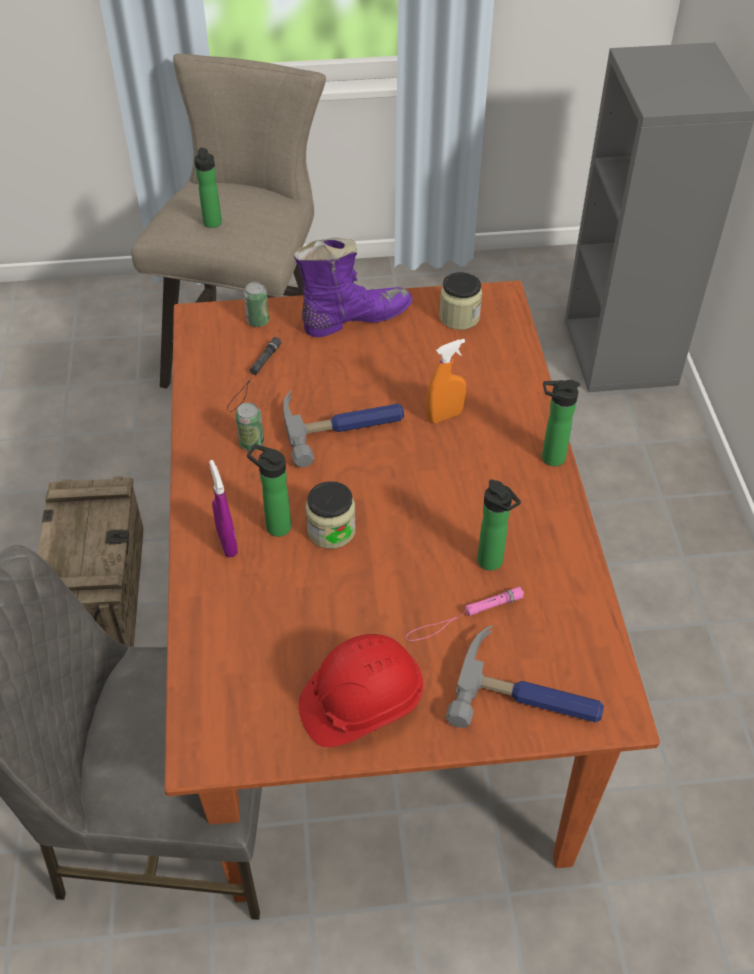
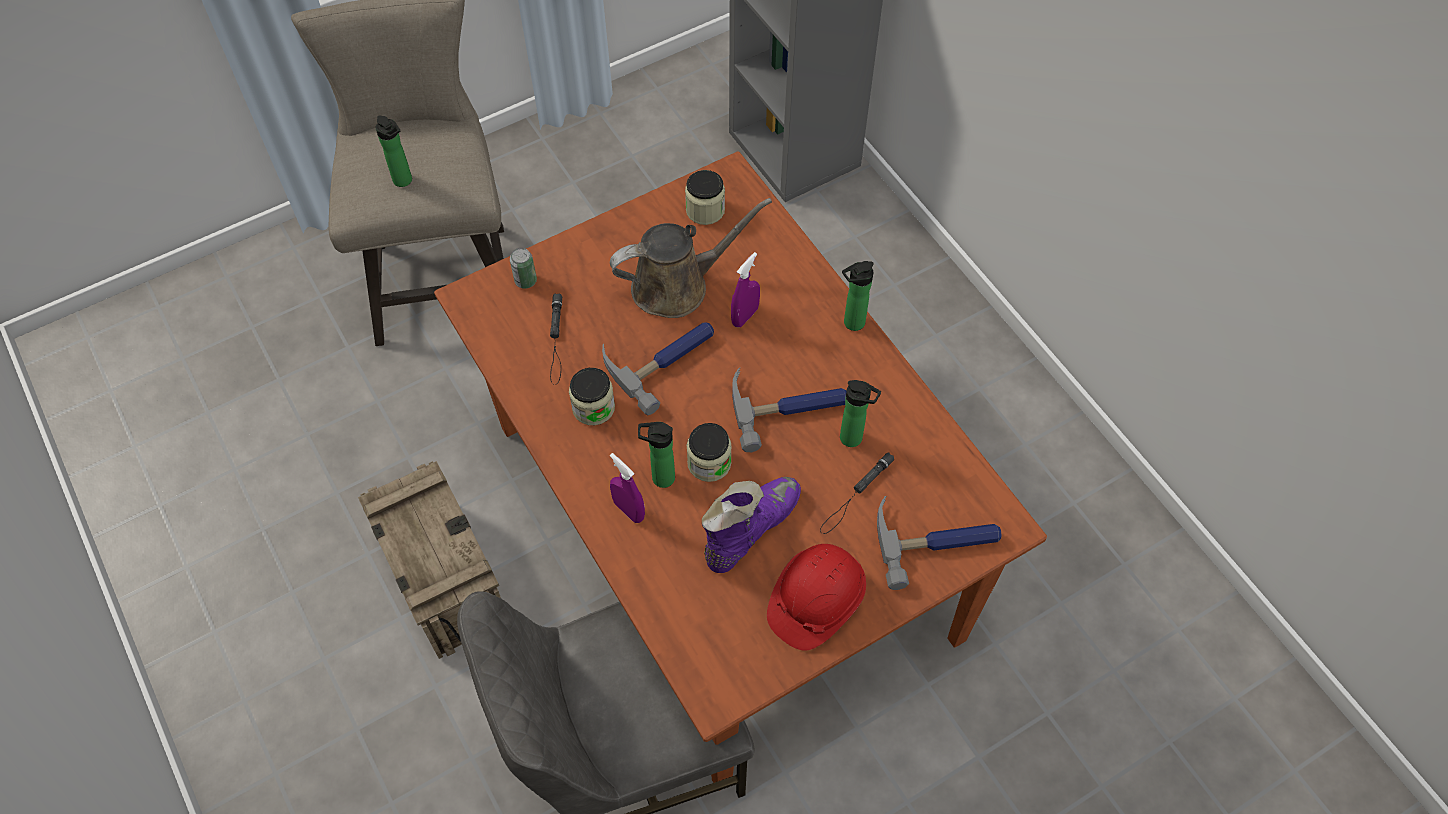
camera: 25 degrees left, 10 degrees up
can [235,403,264,450] -> jar [569,368,615,425]
purple boot [294,237,412,337] -> purple boot moved to [702,477,801,573]
pink flashlight [406,587,524,641] -> black flashlight [820,452,894,534]
orange spray bottle [426,339,466,423] -> purple spray bottle [731,252,760,327]
none -> brown watering can [610,198,772,318]
none -> hammer [732,368,847,452]

